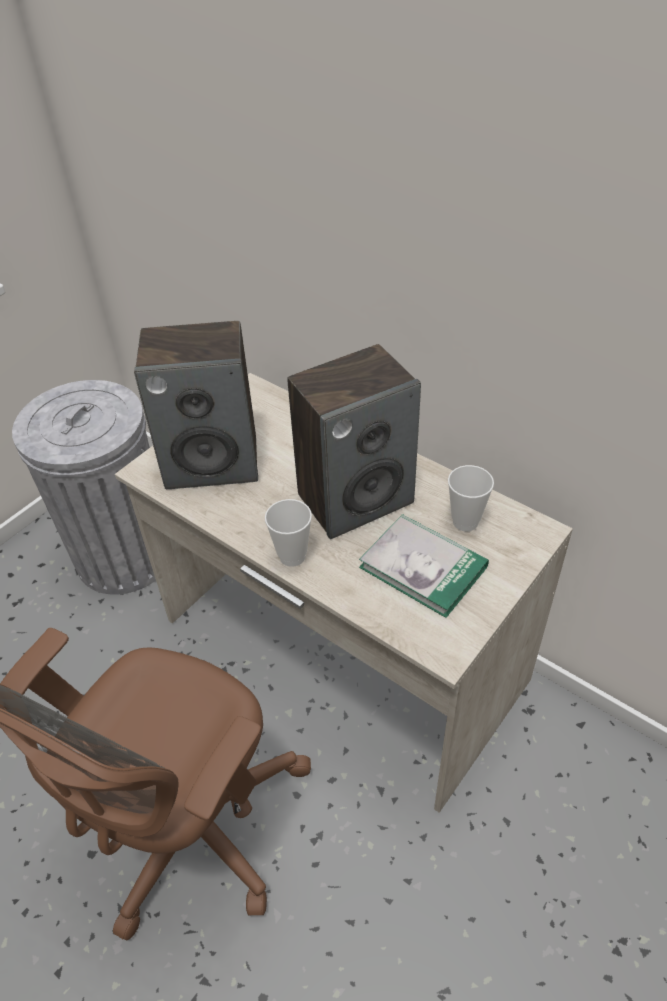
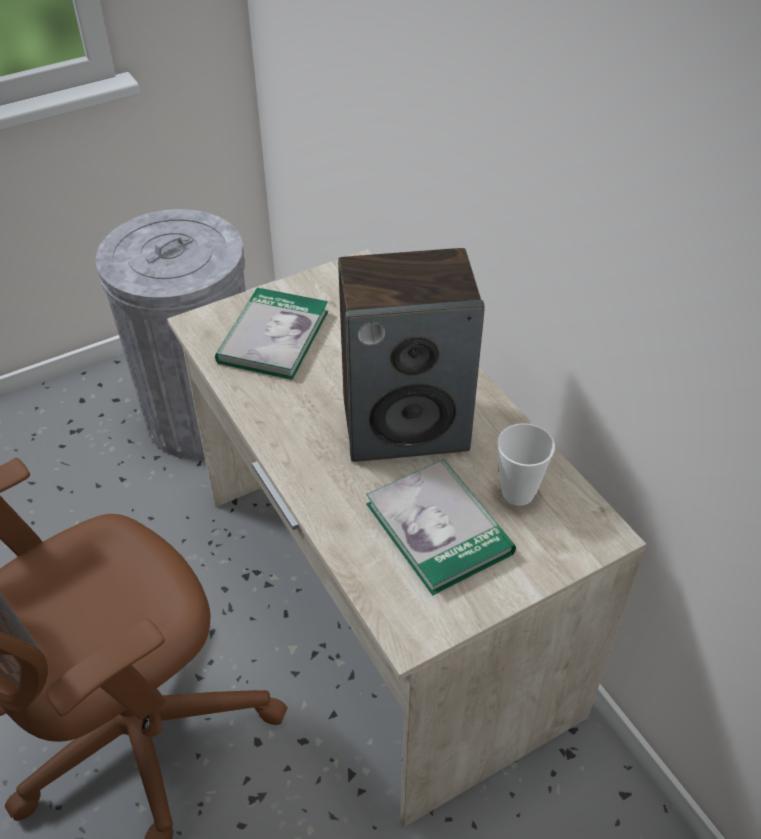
camera: 20 degrees right, 0 degrees up
speaker [134,321,258,489] -> book [215,287,328,380]
cup [265,499,312,567] -> none

